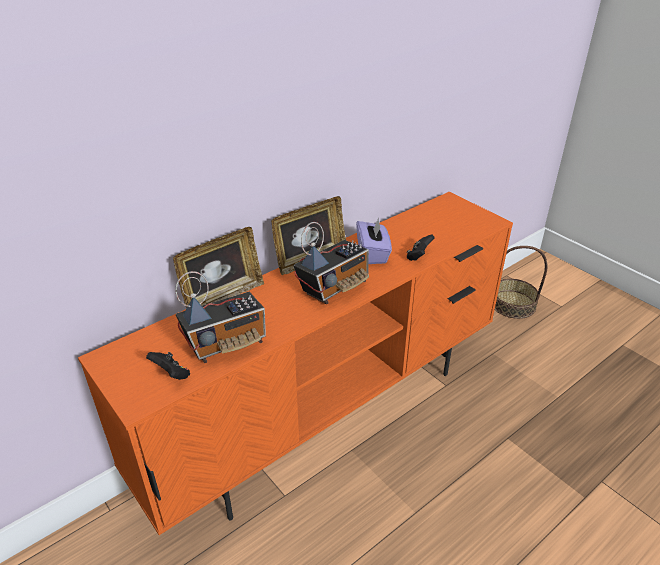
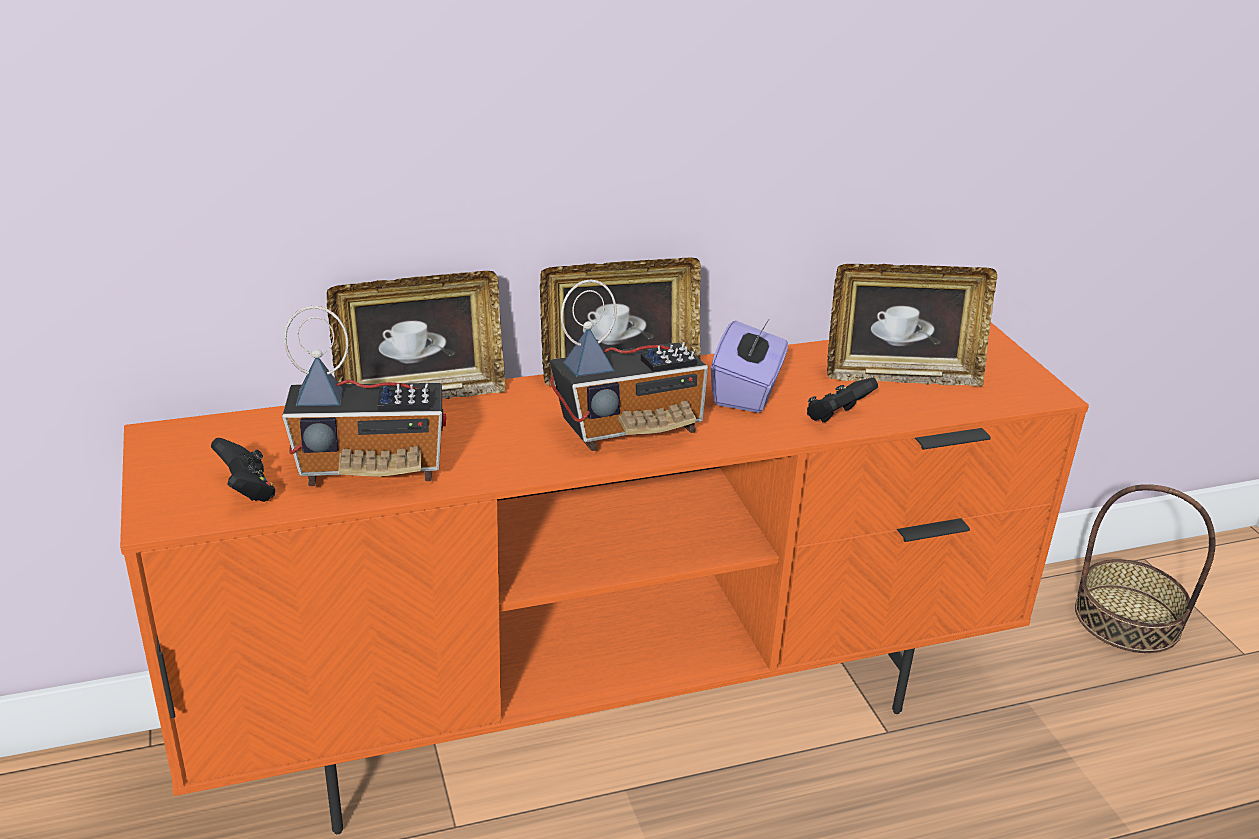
camera: 20 degrees right, 5 degrees down
none -> picture frame [827,264,997,386]

